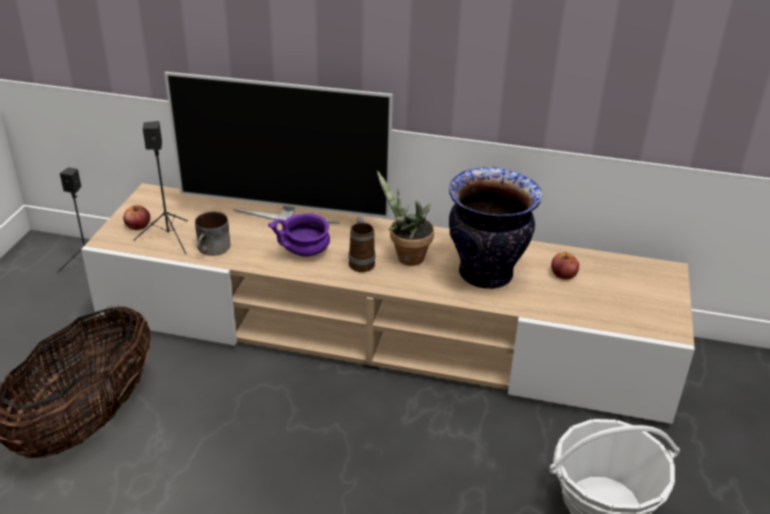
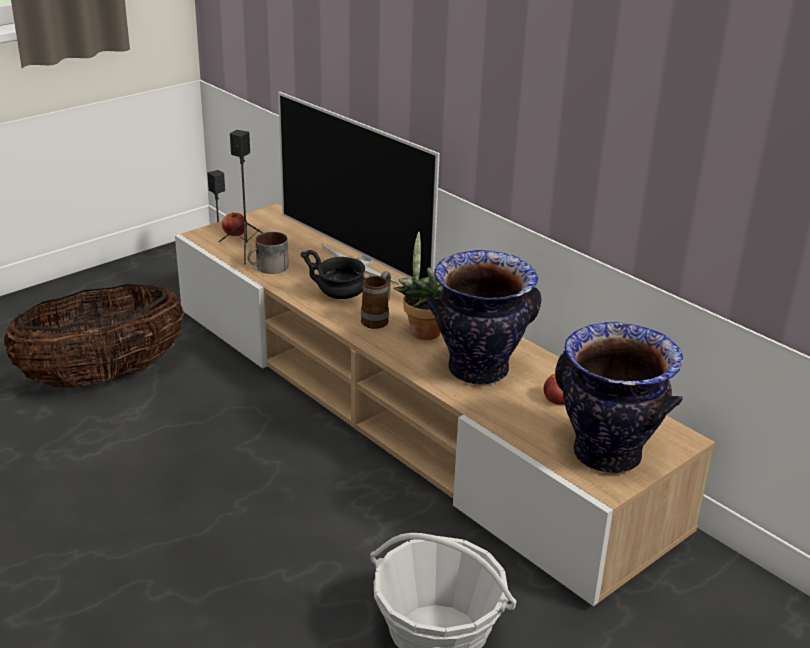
camera: 35 degrees right, 5 degrees down
purple bowl [268,213,330,257] -> black bowl [301,250,366,299]
none -> vase [555,322,683,473]

